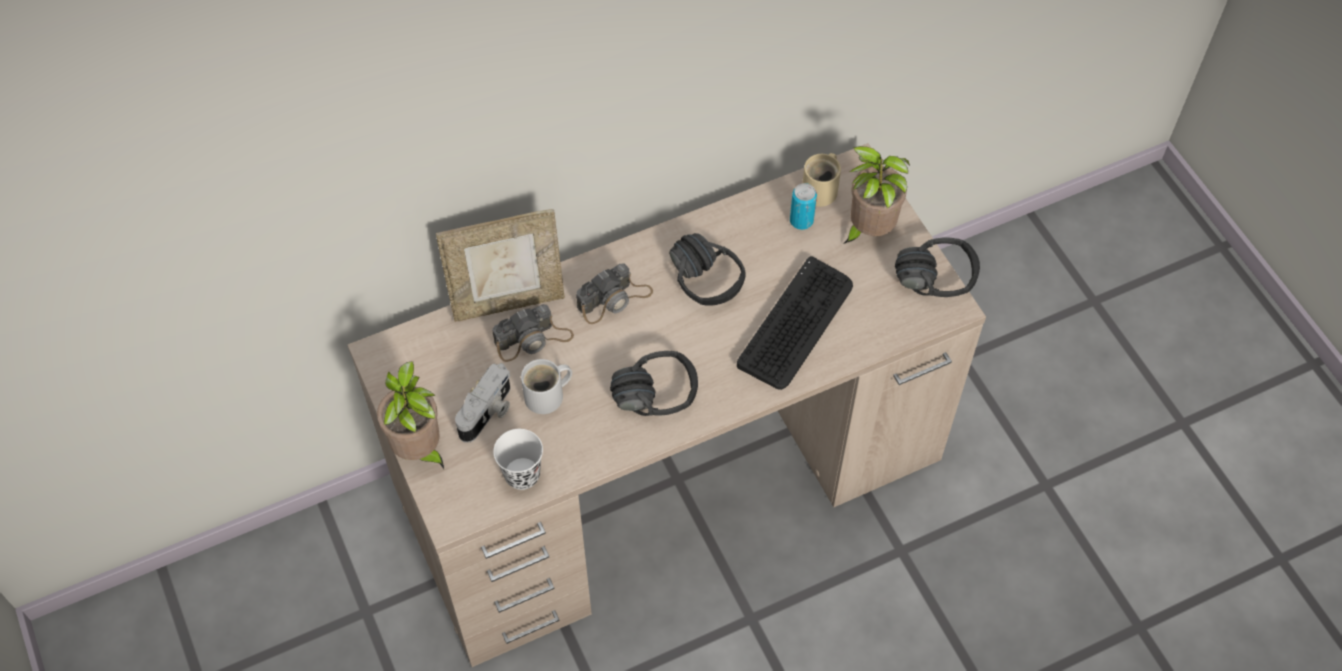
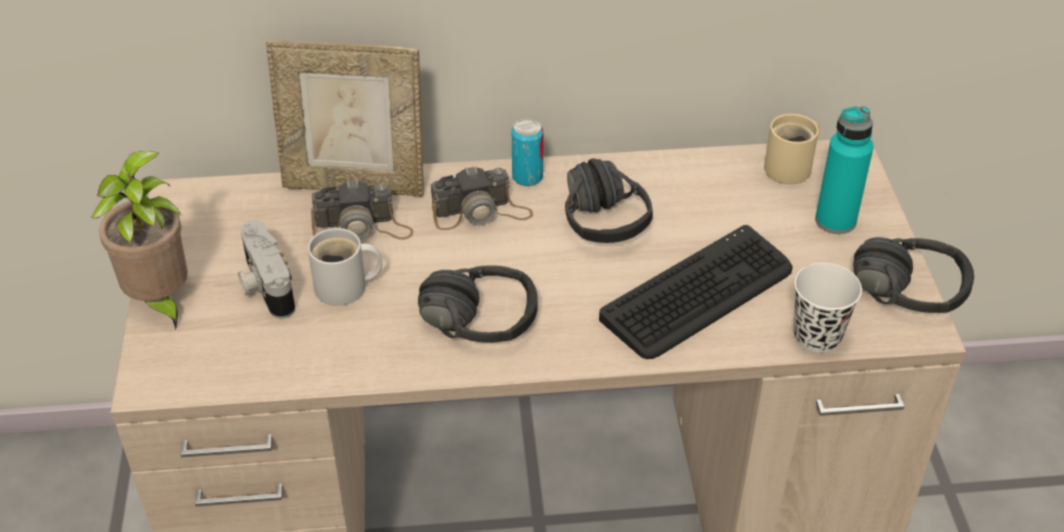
camera: 20 degrees right, 15 degrees down
camera [455,363,510,443] -> camera turned 105 degrees clockwise [238,220,295,319]
white cup [493,429,543,490] -> white cup moved to [794,263,862,353]
can [790,183,817,230] -> can moved to [512,118,543,186]
potted plant [843,146,910,244] -> turquoise bottle [815,106,873,234]

